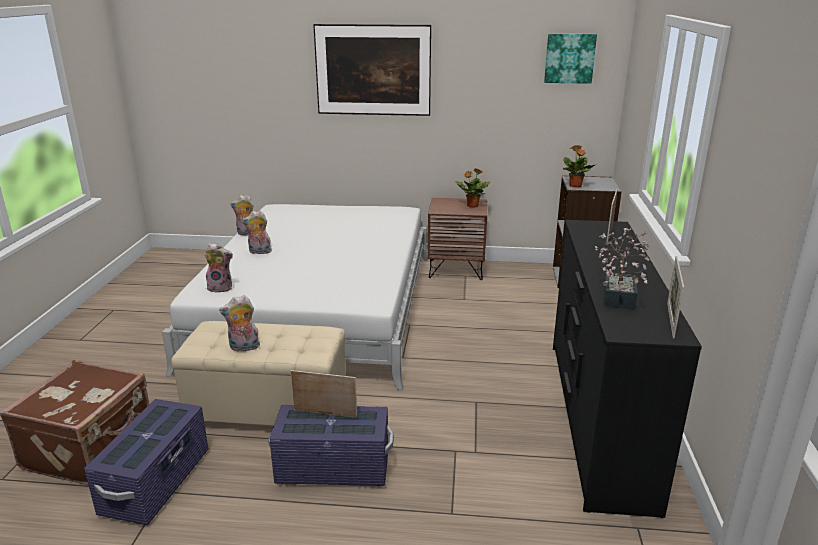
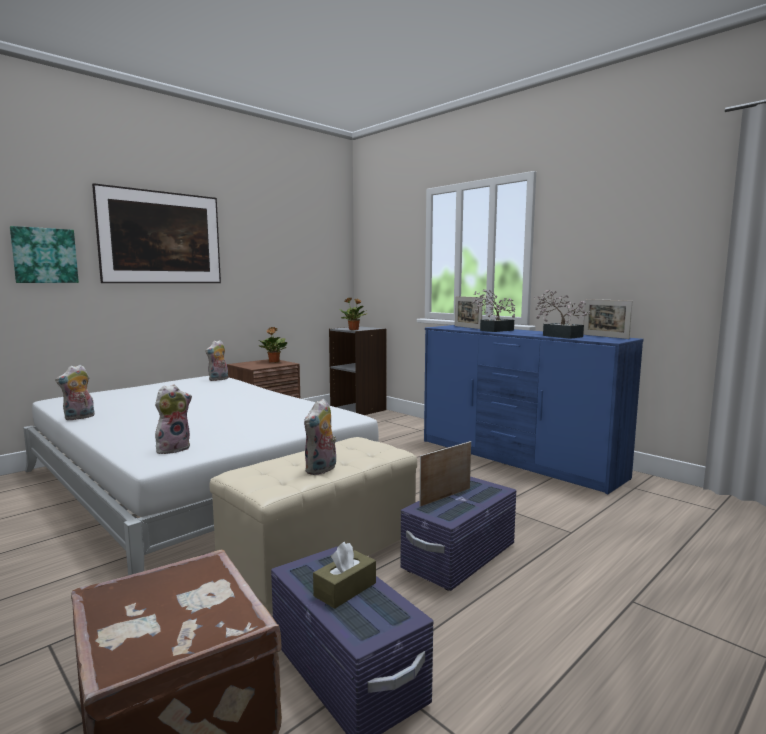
camera: 50 degrees left, 15 degrees down
plush toy [242,211,272,254] -> plush toy moved to [205,340,228,381]
picture [544,34,597,84] -> picture moved to [10,226,79,283]
black dresser [553,220,702,518] -> blue dresser [424,325,644,494]
none -> brown tissue box [313,542,376,609]
none -> potted plant [473,289,515,332]

